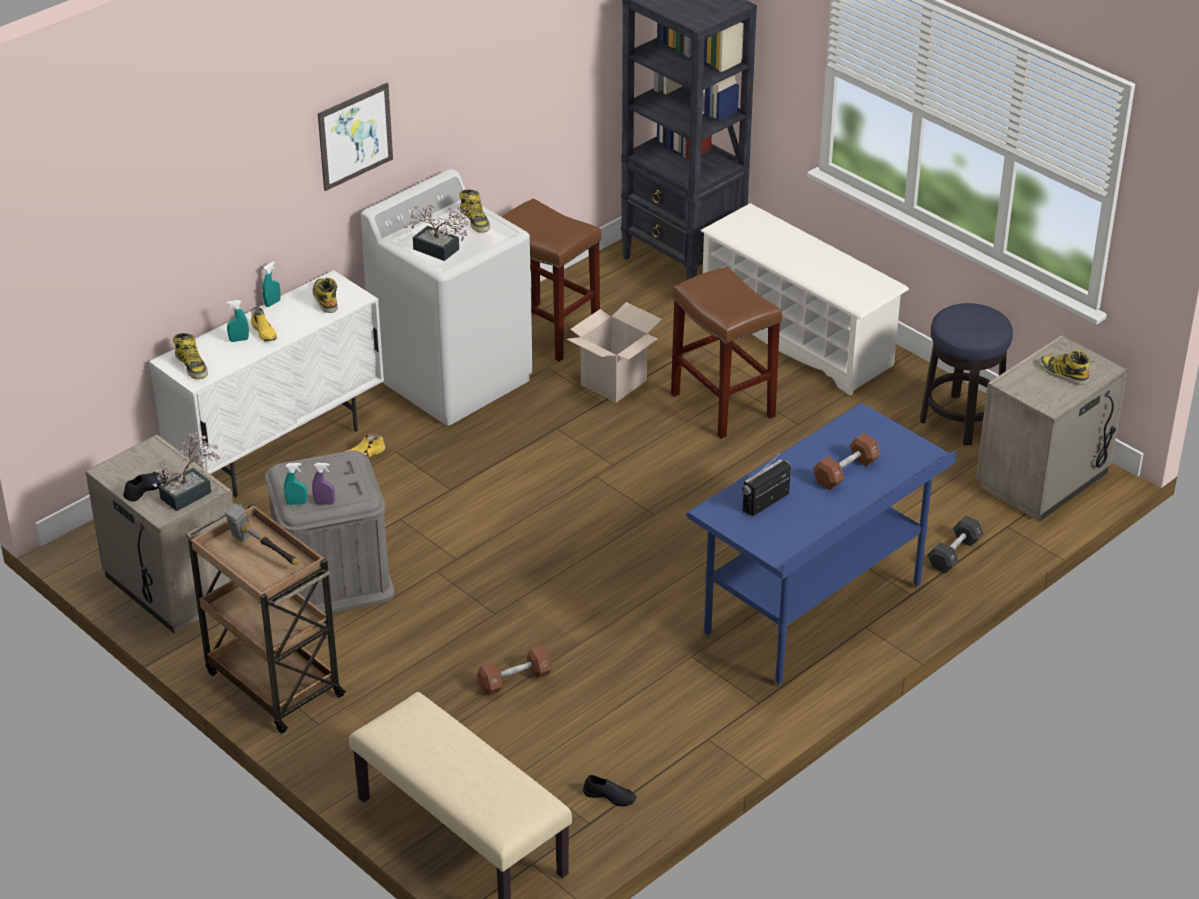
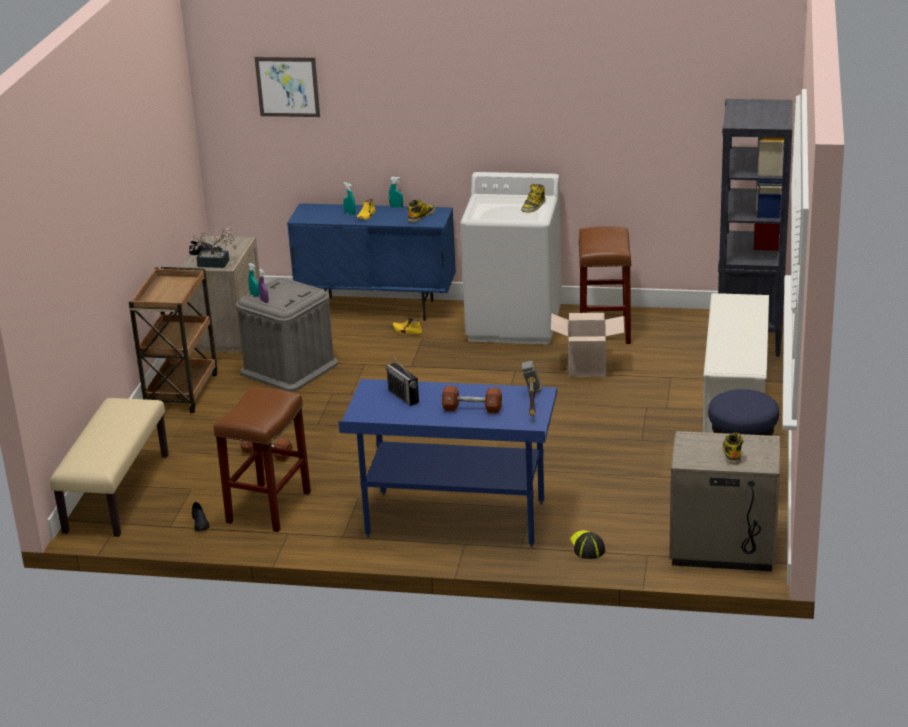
camera: 55 degrees right, 10 degrees down
white cabinet [149,270,384,498] -> blue cabinet [287,203,456,321]
boot [173,333,208,379] -> none
hammer [225,503,299,565] -> hammer moved to [522,361,541,416]
picture [318,83,393,191] -> picture moved to [255,57,320,117]
potted plant [404,205,471,261] -> none
brown stool [671,267,782,439] -> brown stool moved to [214,387,311,532]
radio [742,451,791,516] -> radio turned 135 degrees counterclockwise [386,355,419,406]
black dumbbell [927,516,984,573] -> cap [570,530,605,559]

